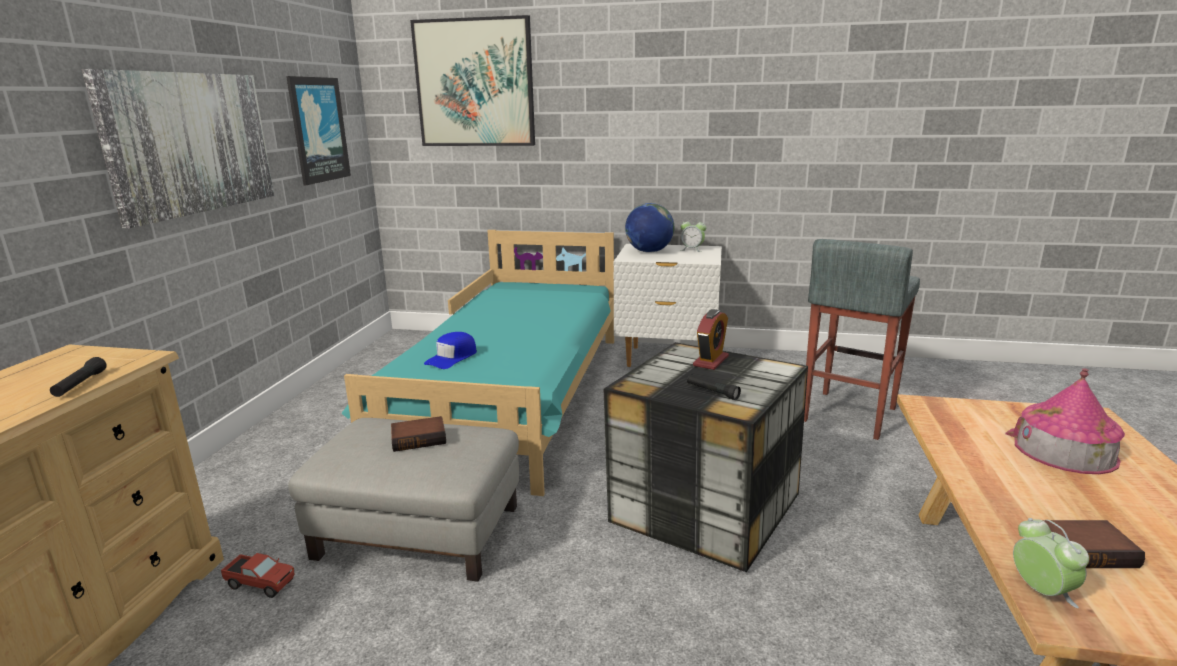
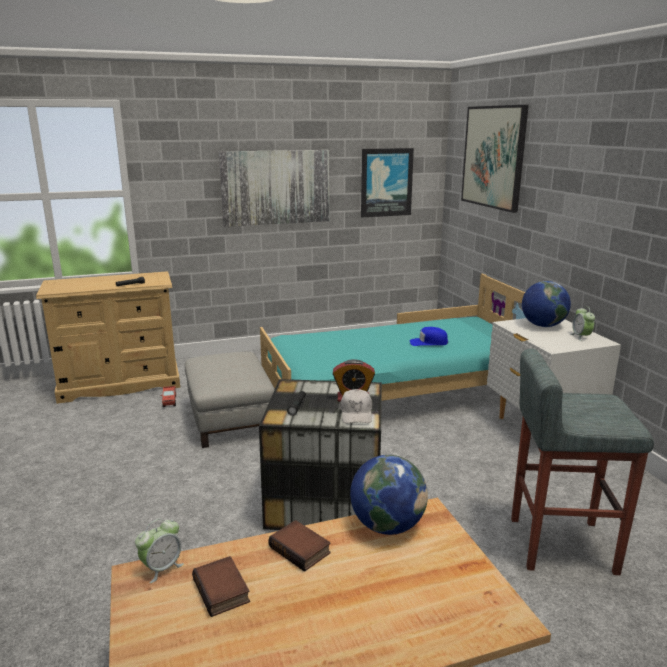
camera: 60 degrees right, 0 degrees up
book [391,416,446,452] -> book moved to [268,520,331,572]
blue cap [424,332,477,369] -> blue cap moved to [410,327,448,346]
toy house [1005,368,1125,474] -> none
none -> white cap [340,389,372,423]
none -> globe [350,455,428,535]

